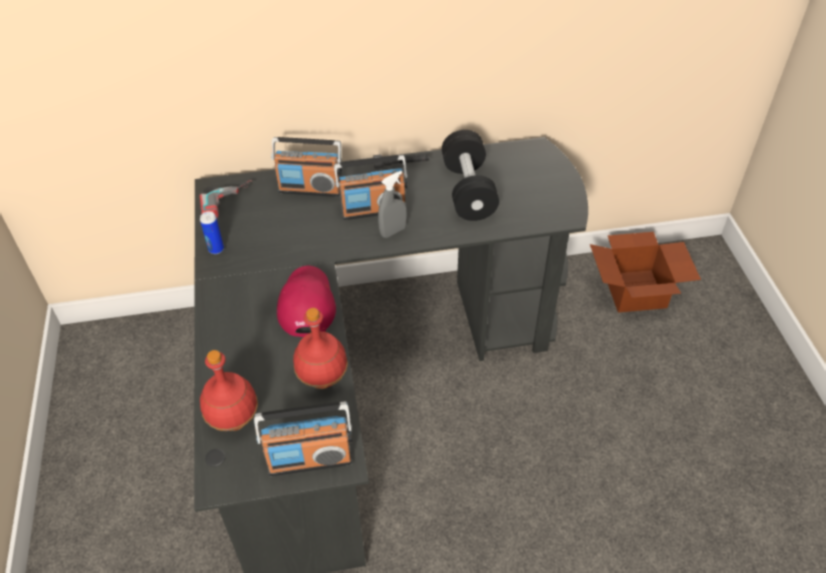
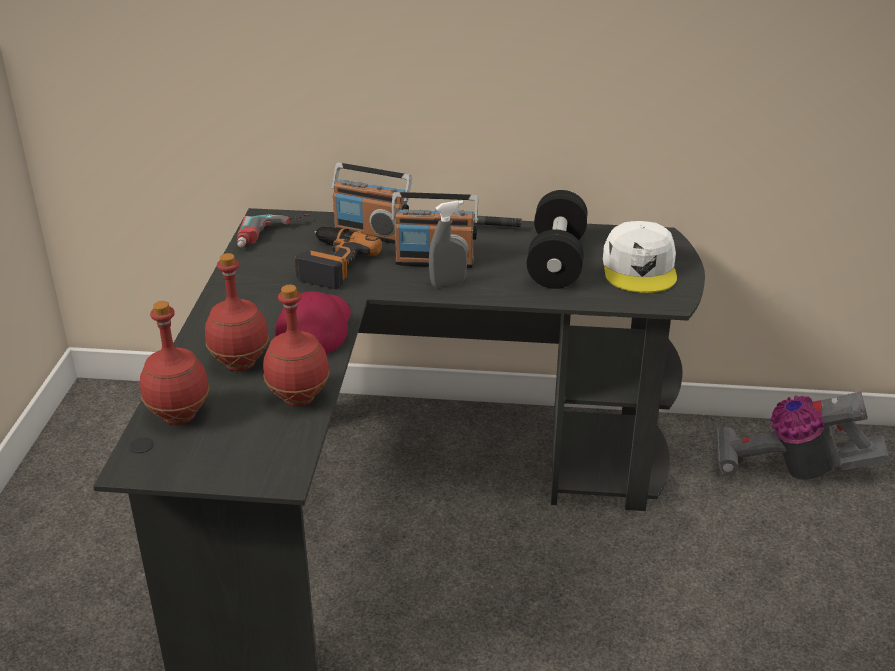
camera: 15 degrees right, 15 degrees down
can [200,211,224,254] -> none
radio [254,401,352,476] -> none
cardboard box [590,232,701,313] -> vacuum cleaner [715,392,890,480]
none -> red bottle [205,253,269,371]
none -> power drill [295,226,382,289]
none -> white cap [603,221,677,293]

